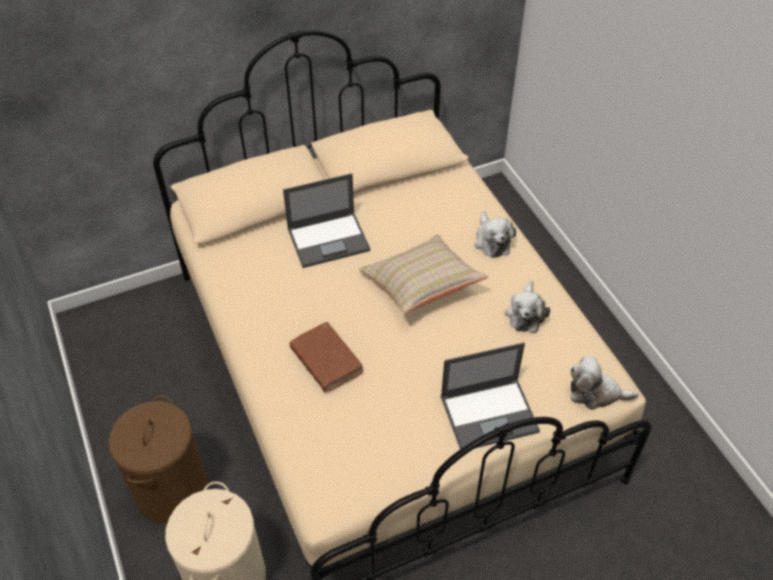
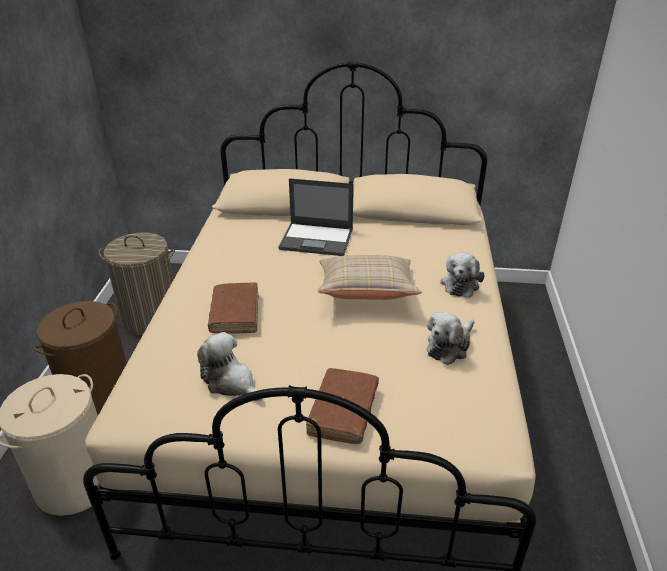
camera: 30 degrees right, 15 degrees down
laptop [441,342,540,449] -> brown book [306,368,379,444]
plush toy [571,356,639,410] -> plush toy moved to [197,332,261,401]
none -> laundry basket [99,232,175,336]

